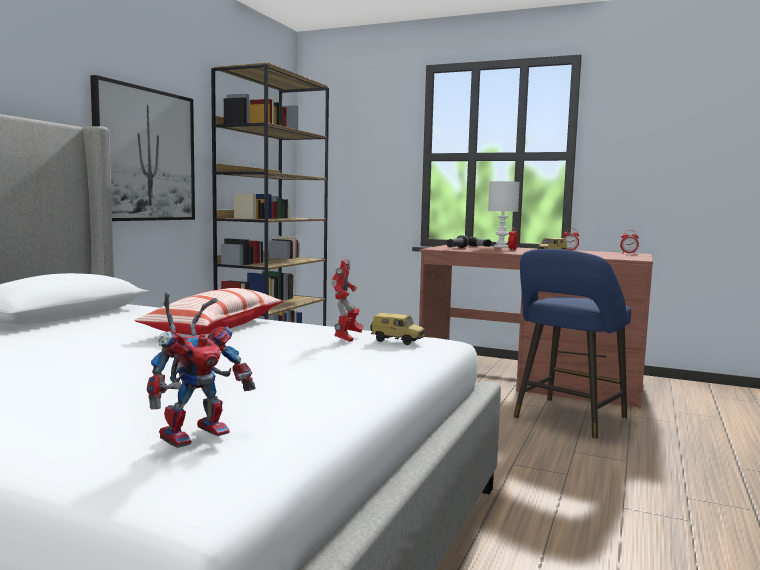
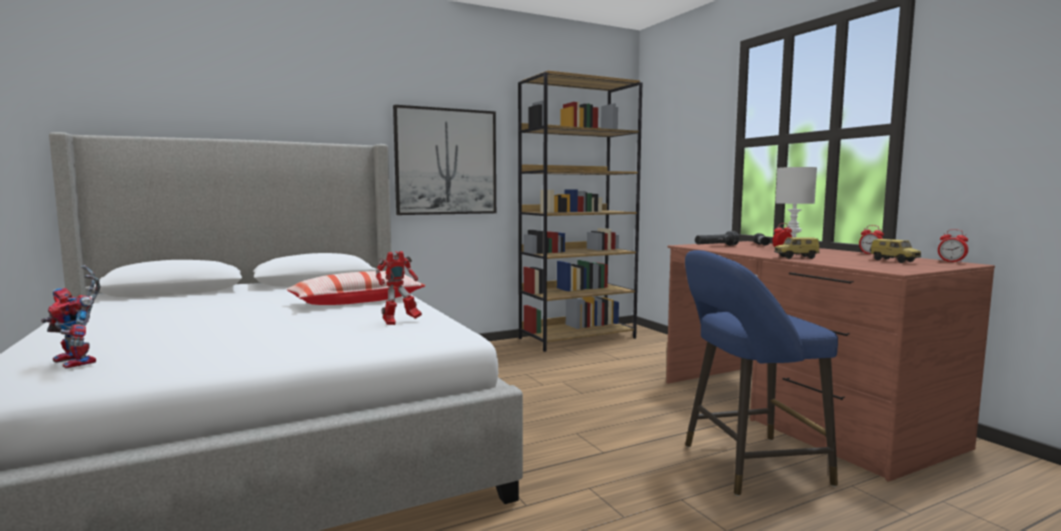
camera: 40 degrees right, 0 degrees up
toy robot [147,292,256,448] -> toy robot turned 45 degrees clockwise [41,265,100,369]
toy car [370,313,425,345] -> toy car moved to [870,239,921,263]

